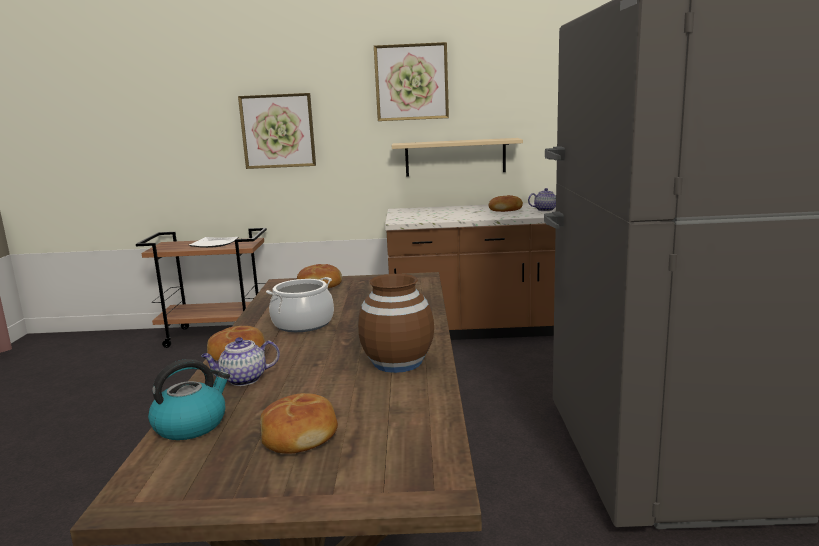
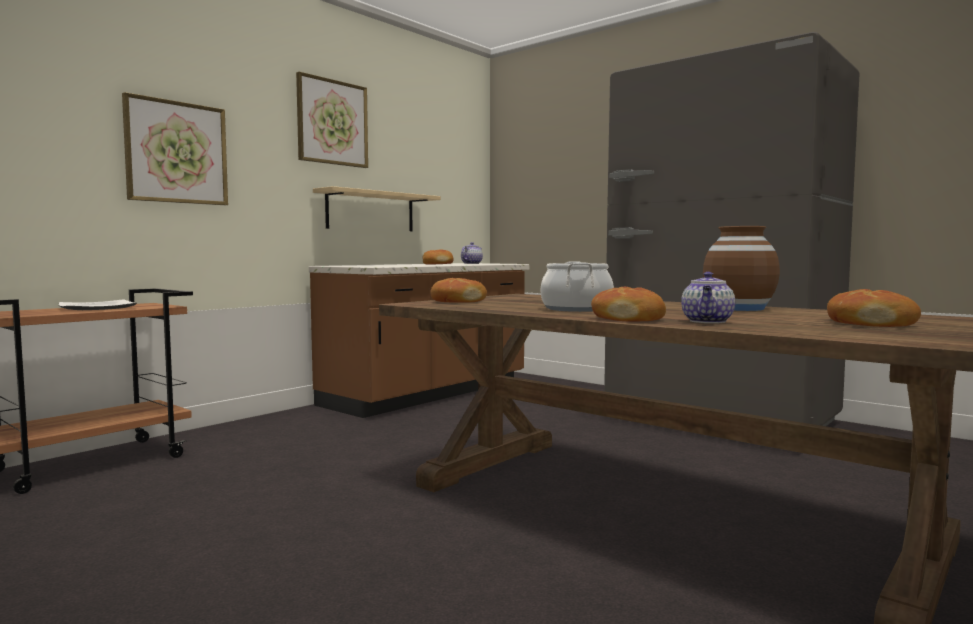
camera: 50 degrees left, 10 degrees down
kettle [148,359,230,440] -> none

